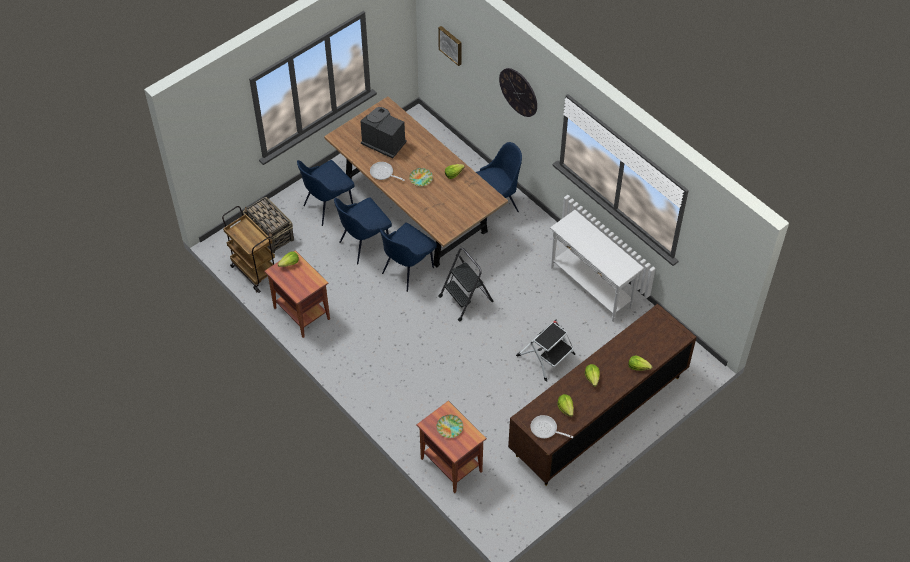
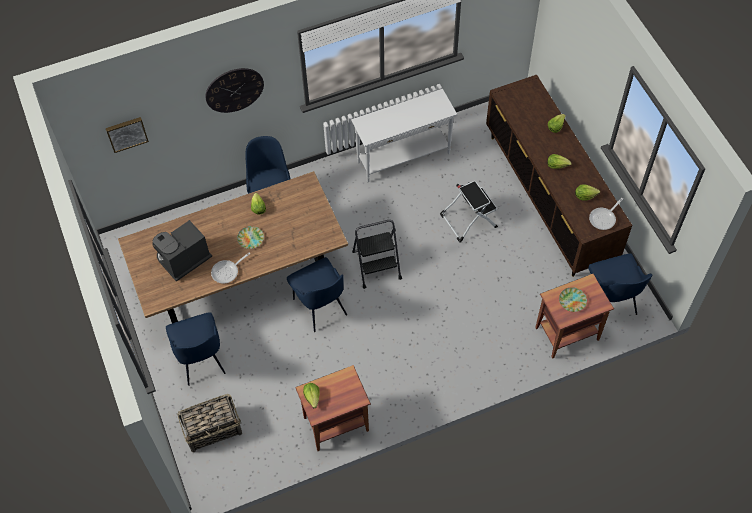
camera: 70 degrees left, 5 degrees up
brown cart [222,206,275,293] -> none
blue chair [334,197,392,264] -> blue chair moved to [588,254,652,315]

